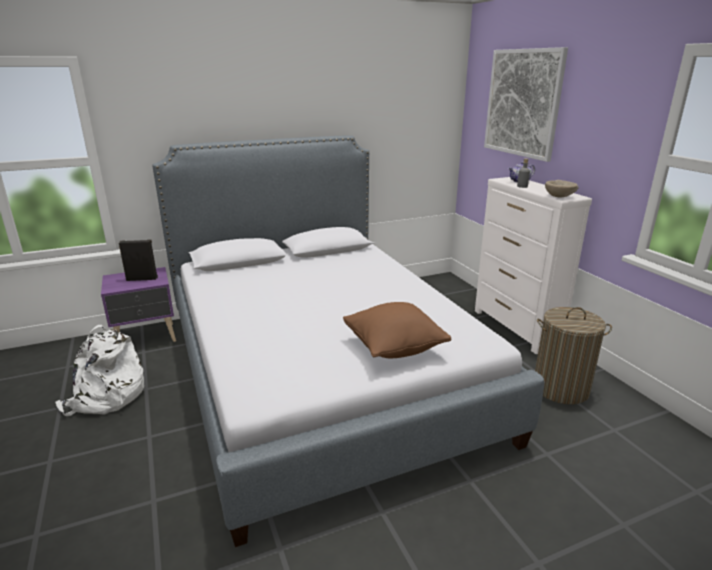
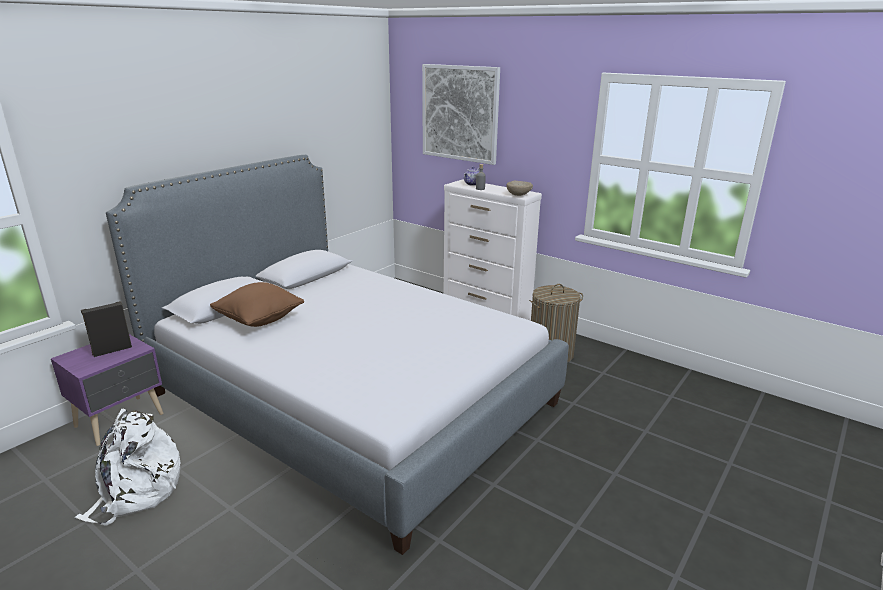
camera: 30 degrees left, 0 degrees up
brown pillow [343,302,451,358] -> brown pillow moved to [210,282,304,327]

